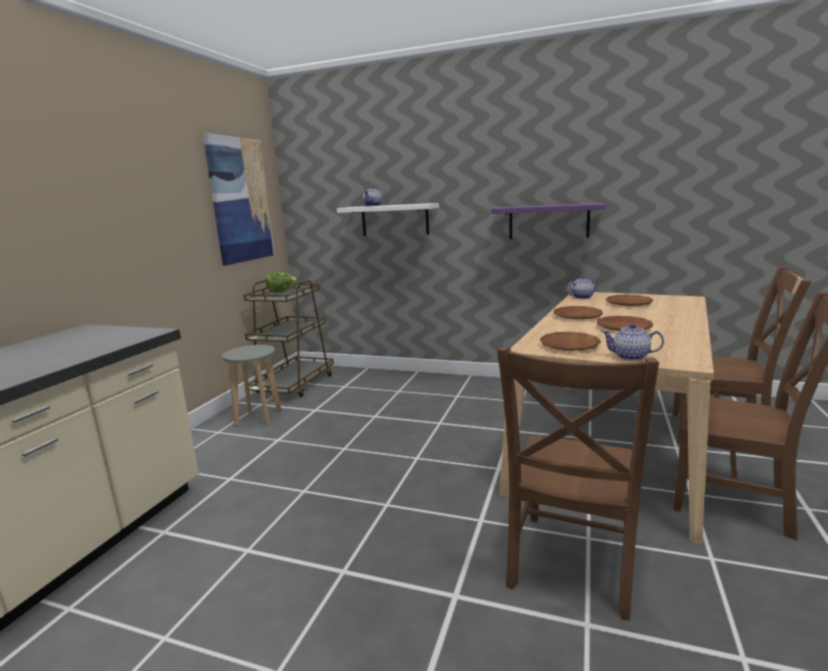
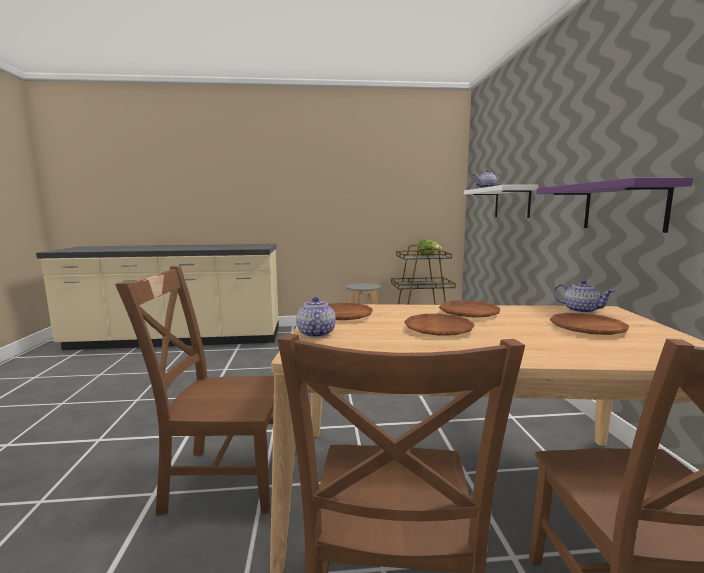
camera: 65 degrees right, 5 degrees down
picture [203,133,275,265] -> none

